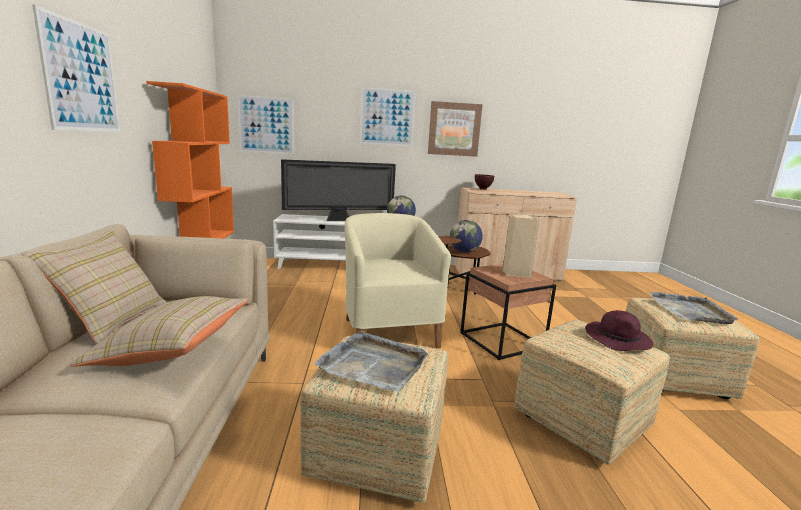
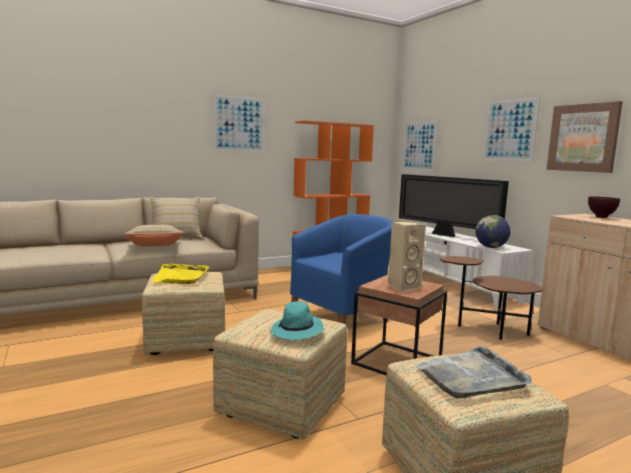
camera: 65 degrees right, 5 degrees down
grey tray [314,331,428,392] -> yellow tray [151,264,209,284]
beige armchair [344,213,451,348] -> blue armchair [290,214,394,324]
globe [450,220,483,253] -> none
purple hat [585,310,653,351] -> turquoise hat [269,301,325,340]

